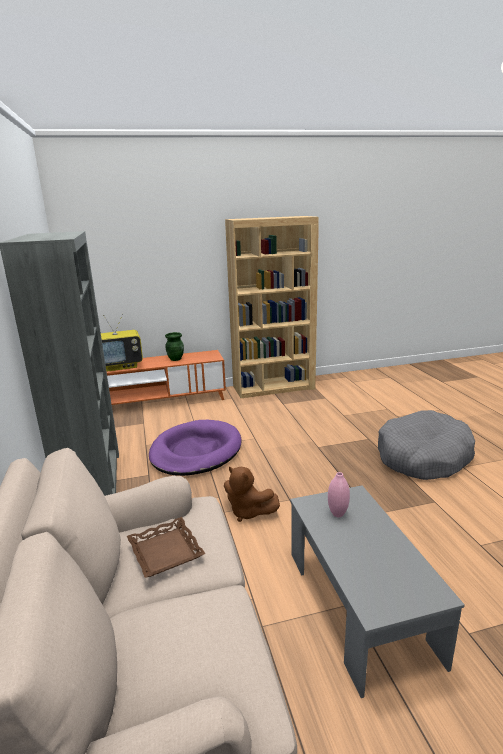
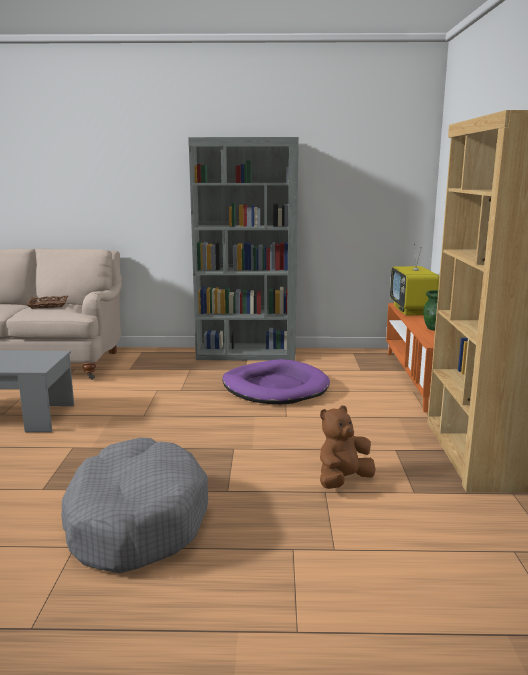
camera: 105 degrees right, 5 degrees down
brown plush toy [224,466,280,522] -> brown plush toy moved to [320,405,376,489]
pink vase [328,472,350,517] -> none

